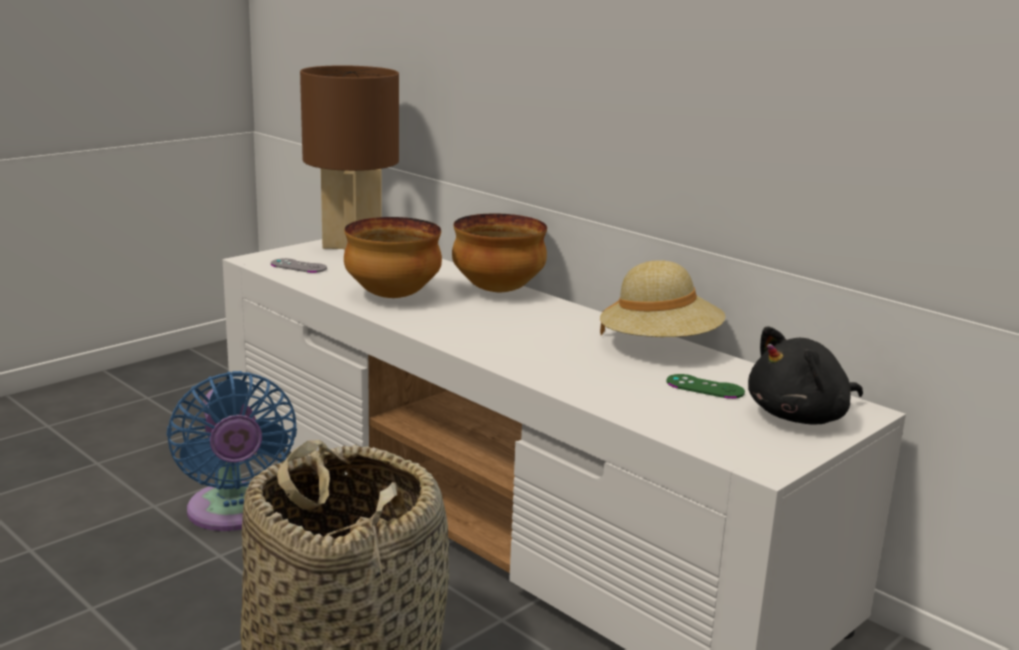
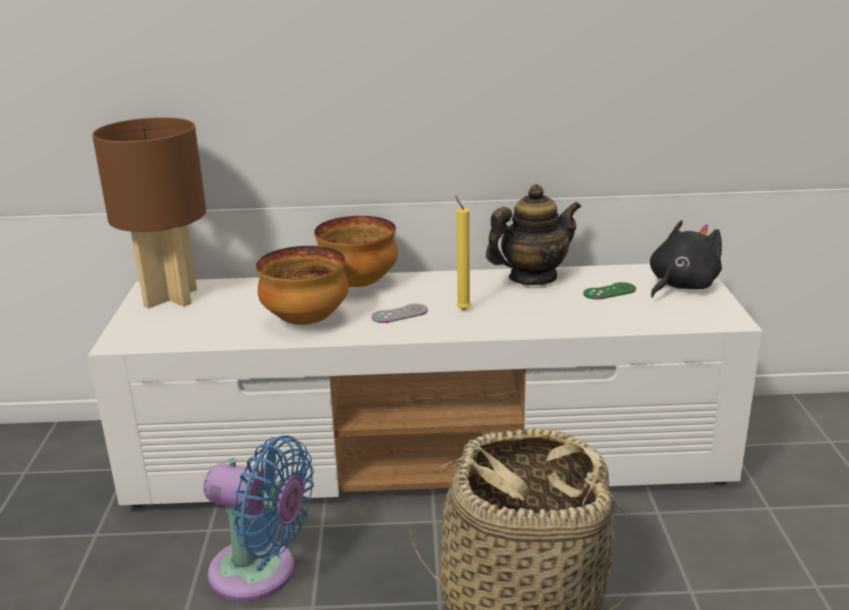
camera: 45 degrees left, 5 degrees up
grey game controller [271,258,327,273] -> grey game controller moved to [371,304,428,323]
beige hat [600,260,726,337] -> teapot [486,184,581,285]
black plush toy [748,326,863,424] -> black plush toy turned 150 degrees counterclockwise [650,220,722,298]
none -> yellow candle [455,195,471,311]

